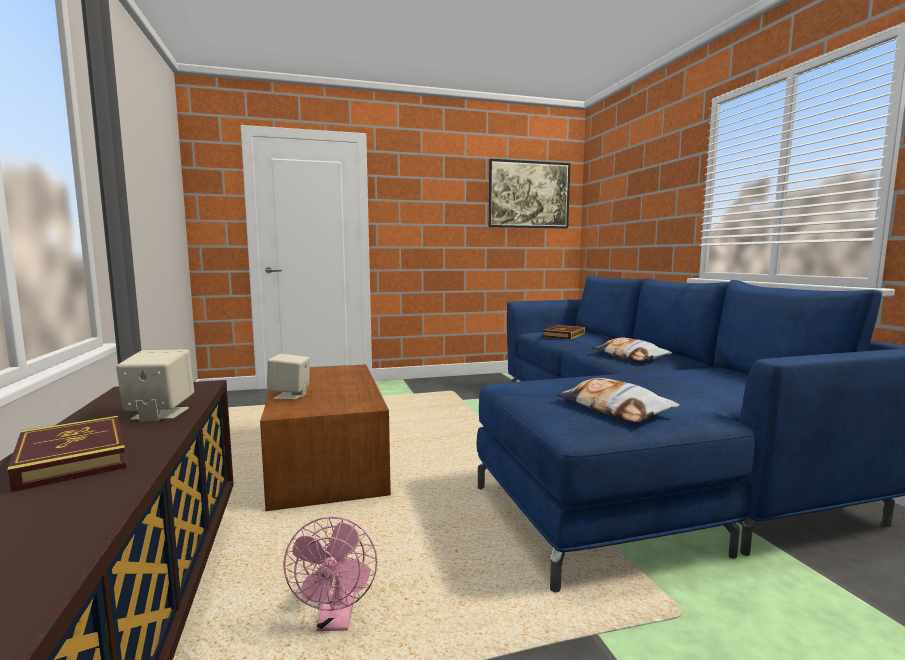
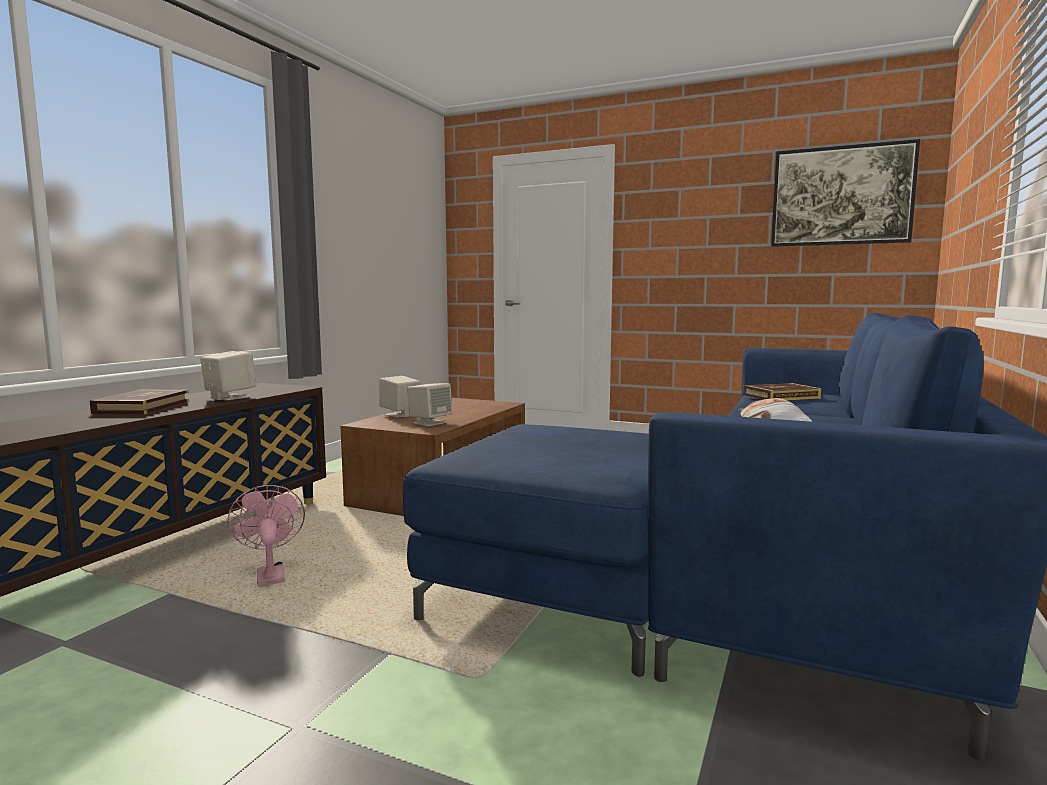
camera: 40 degrees right, 0 degrees up
pink fan [283,516,377,631] -> pink fan turned 120 degrees clockwise [228,485,305,586]
pillow [556,378,680,423] -> none
none -> beige speaker [407,383,453,426]

